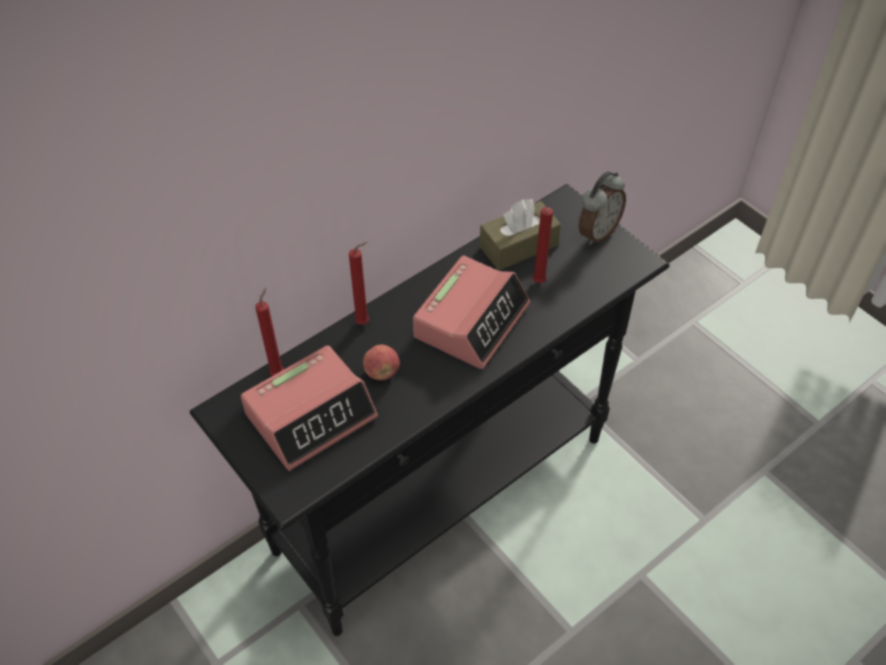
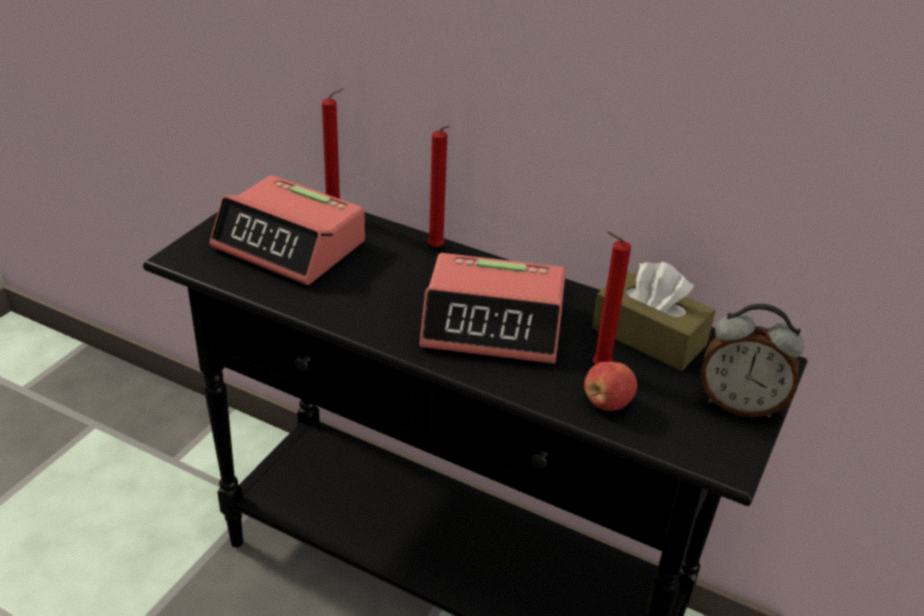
camera: 65 degrees right, 15 degrees down
apple [363,345,399,380] -> apple moved to [584,362,637,411]

